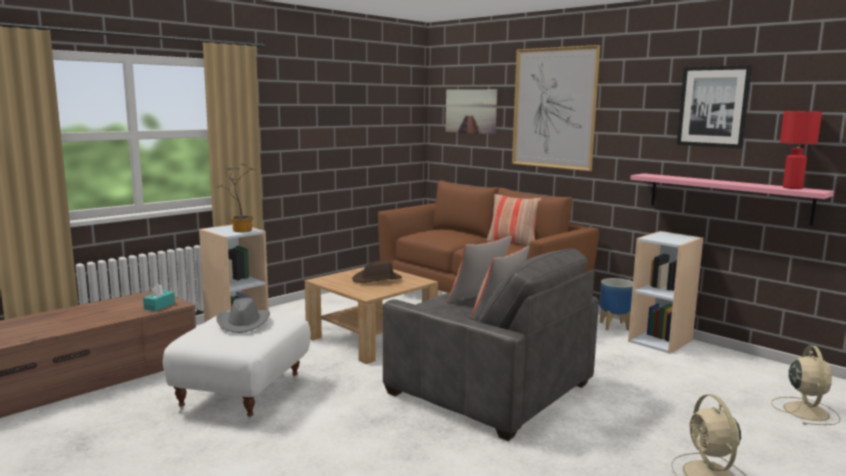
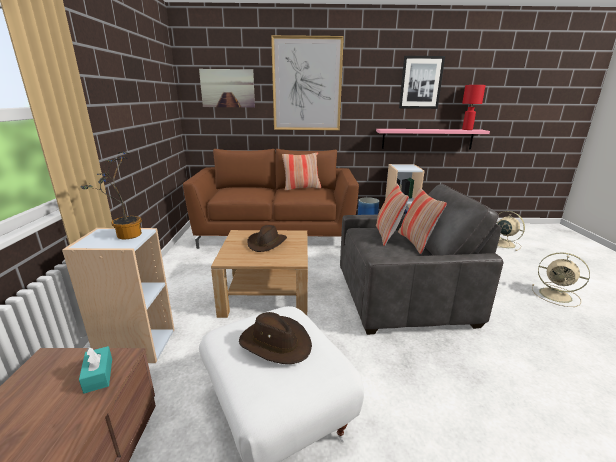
camera: 45 degrees left, 10 degrees up
grey hat [216,298,270,333] -> brown hat [239,312,312,364]

